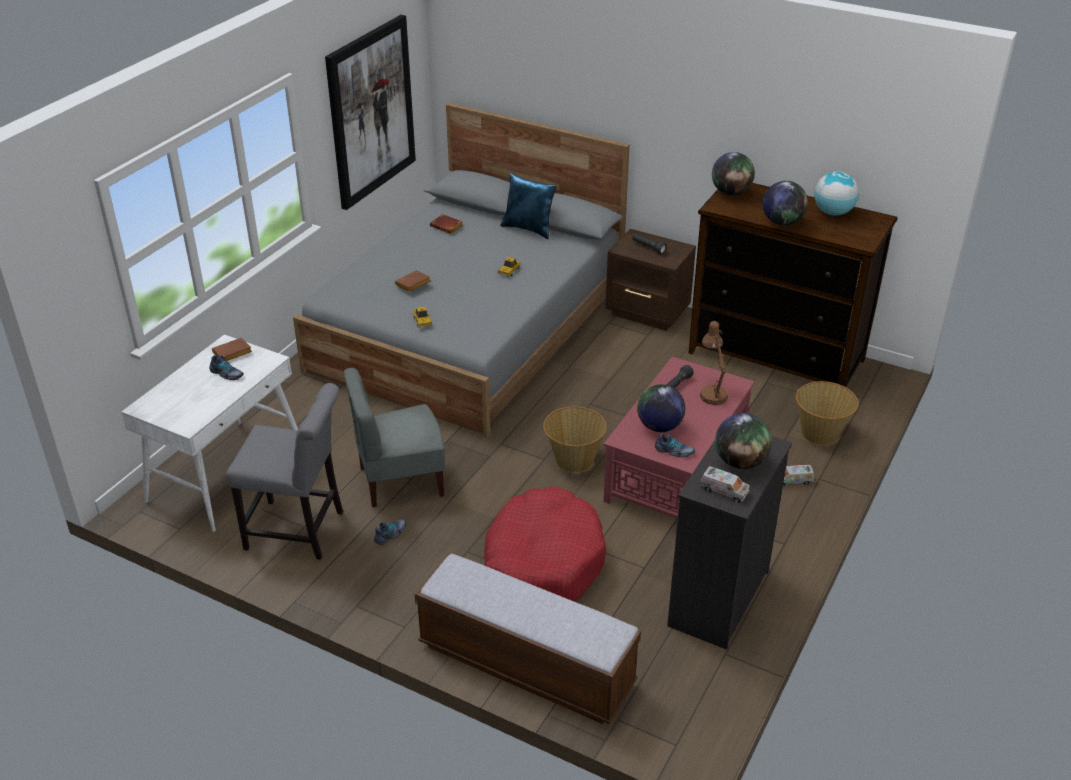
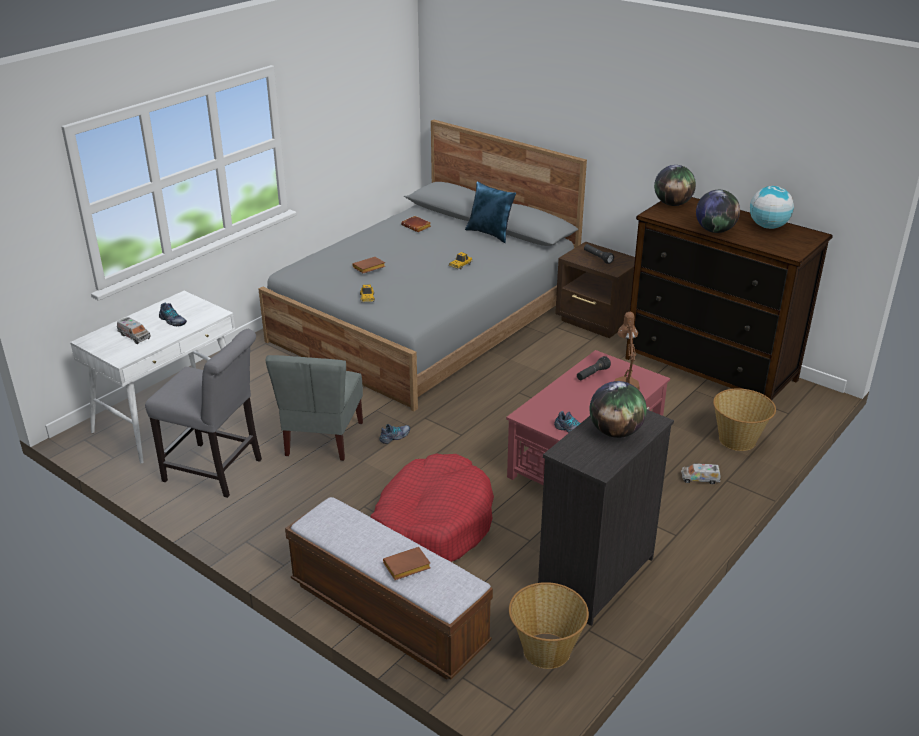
camera: 10 degrees right, 5 degrees down
brown book [212,338,252,361] -> brown book moved to [383,547,431,580]
picture [325,15,416,210] -> none
grey chair [344,368,445,507] -> grey chair turned 75 degrees counterclockwise [265,355,363,461]
shoe [374,519,406,545] -> shoe moved to [379,424,410,444]
basket [543,406,607,473] -> basket moved to [509,582,589,669]
globe [637,384,685,432] -> none
toy truck [700,466,750,503] -> toy truck moved to [117,317,150,344]

